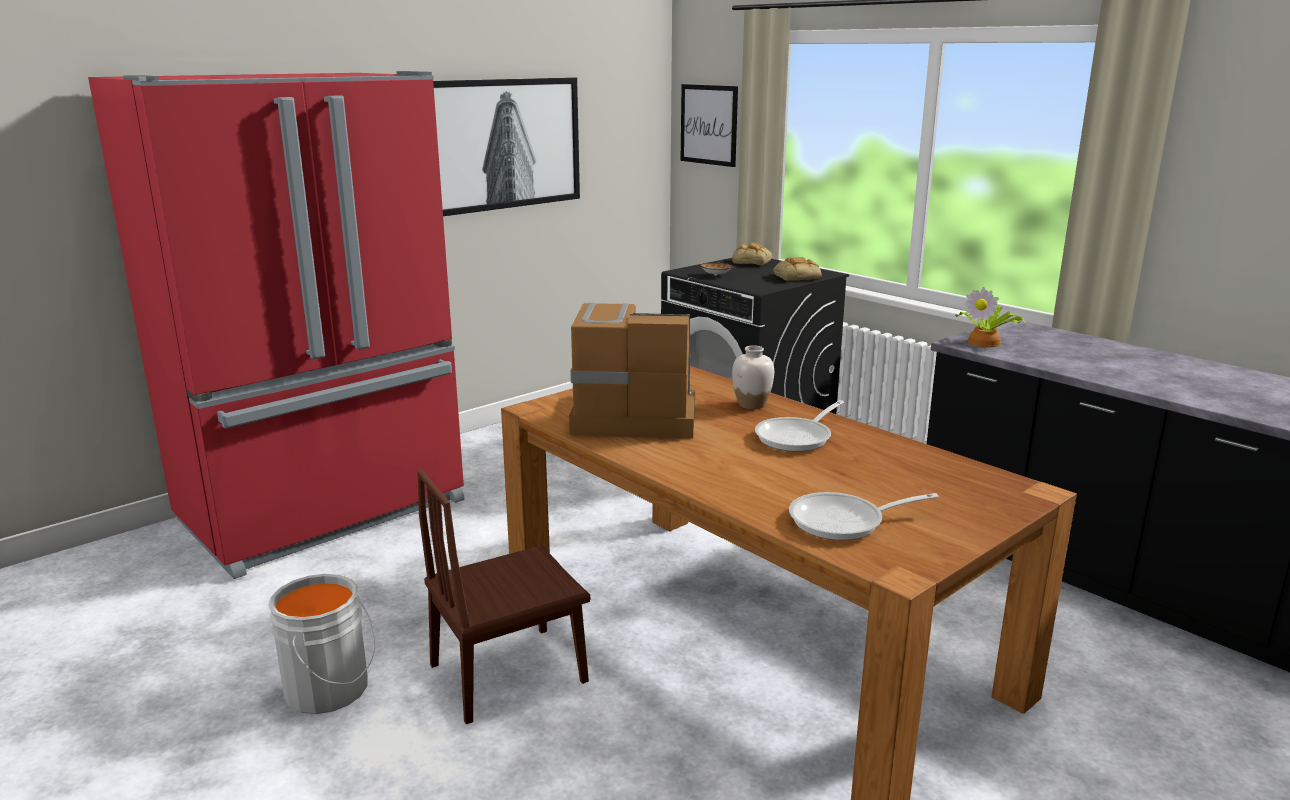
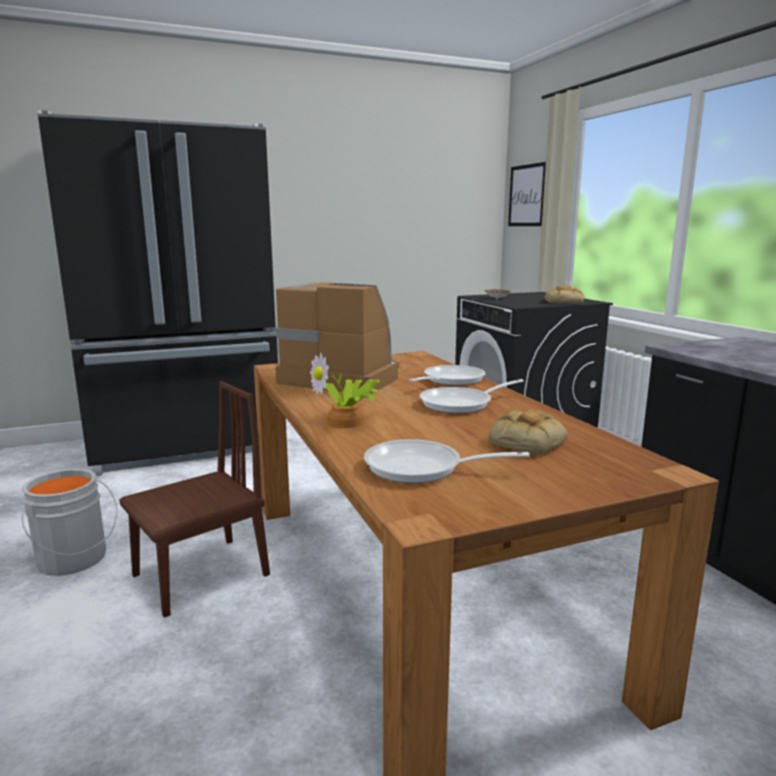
camera: 20 degrees right, 5 degrees down
red fridge [88,71,465,579] -> black fridge [37,110,278,476]
brown chair [417,470,590,724] -> brown chair turned 150 degrees clockwise [119,381,270,618]
picture [433,77,580,216] -> none
bread [732,243,772,265] -> bread moved to [489,409,568,456]
white vase [732,345,774,409] -> frying pan [410,365,486,386]
potted plant [955,287,1026,347] -> potted plant moved to [310,352,380,428]

